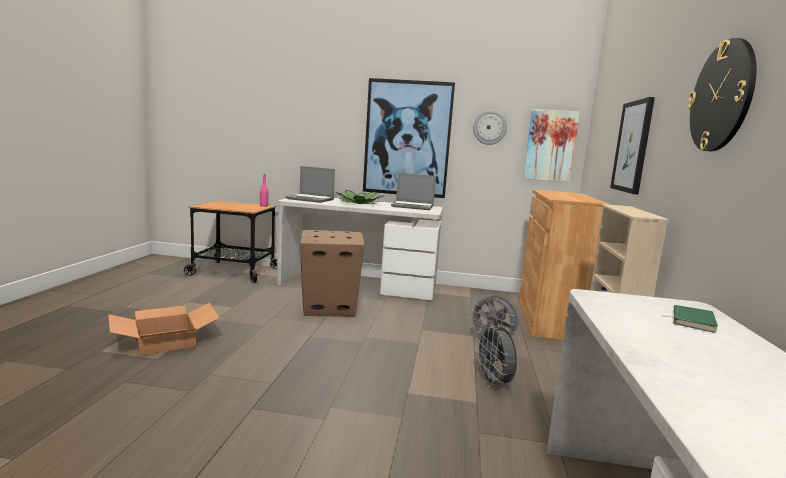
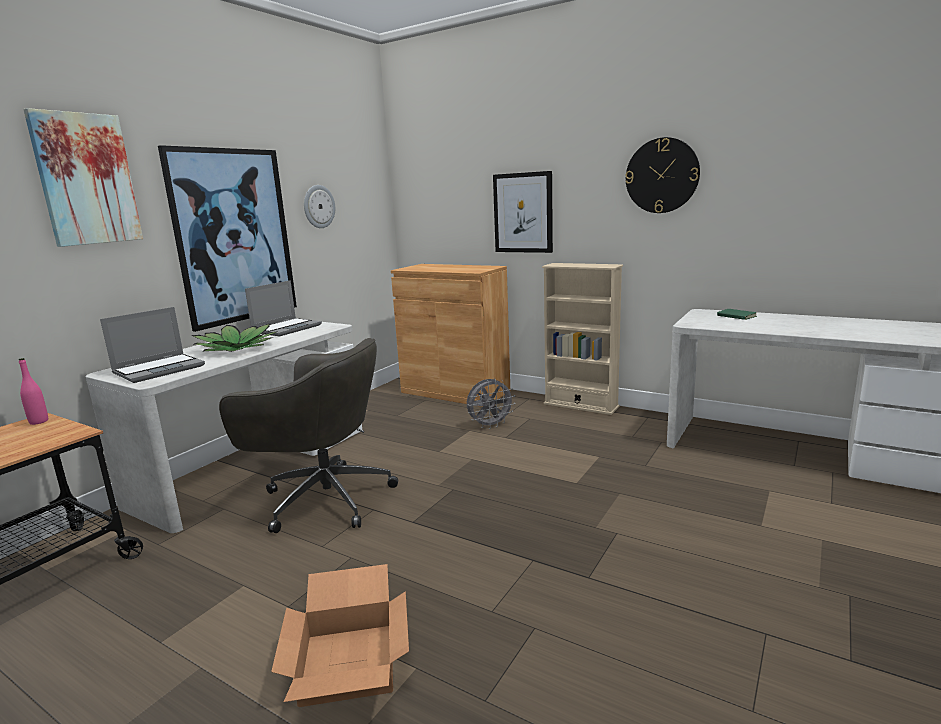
camera: 65 degrees left, 5 degrees up
cardboard box [300,230,364,317] -> grey office chair [219,338,398,533]
grey fan [475,324,517,388] -> none
picture [523,109,580,182] -> picture moved to [23,108,143,247]

